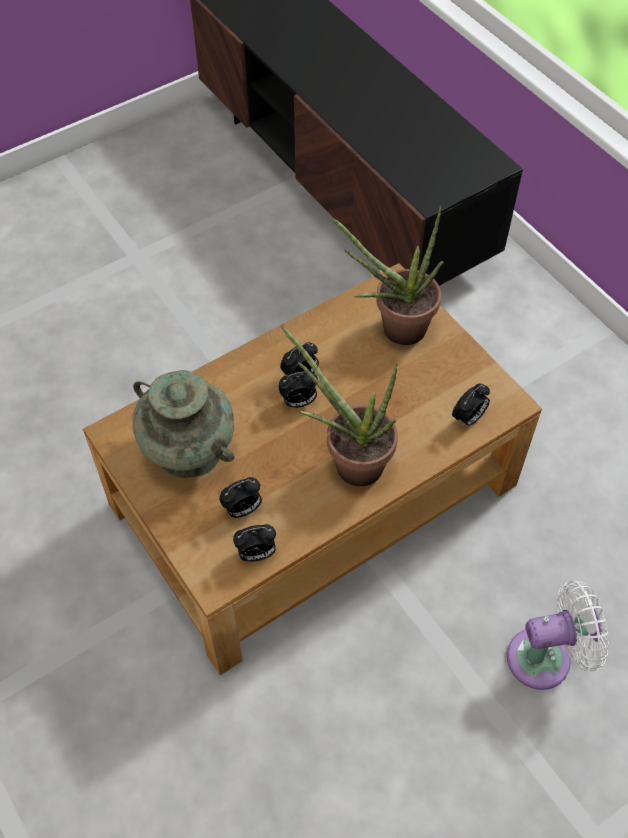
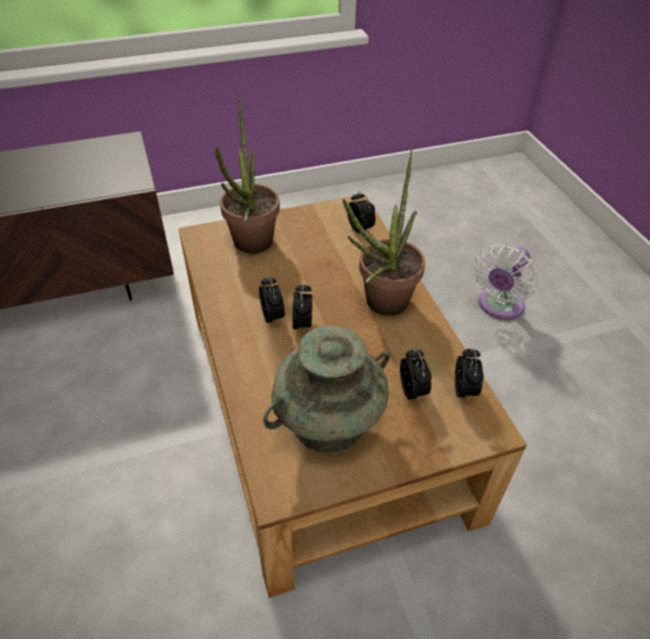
camera: 75 degrees left, 10 degrees down
white fan [507,580,609,690] -> white fan turned 150 degrees counterclockwise [474,245,539,320]

